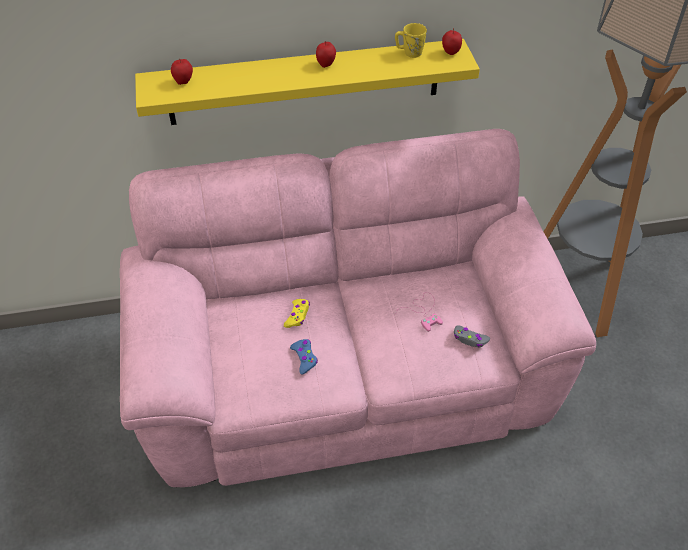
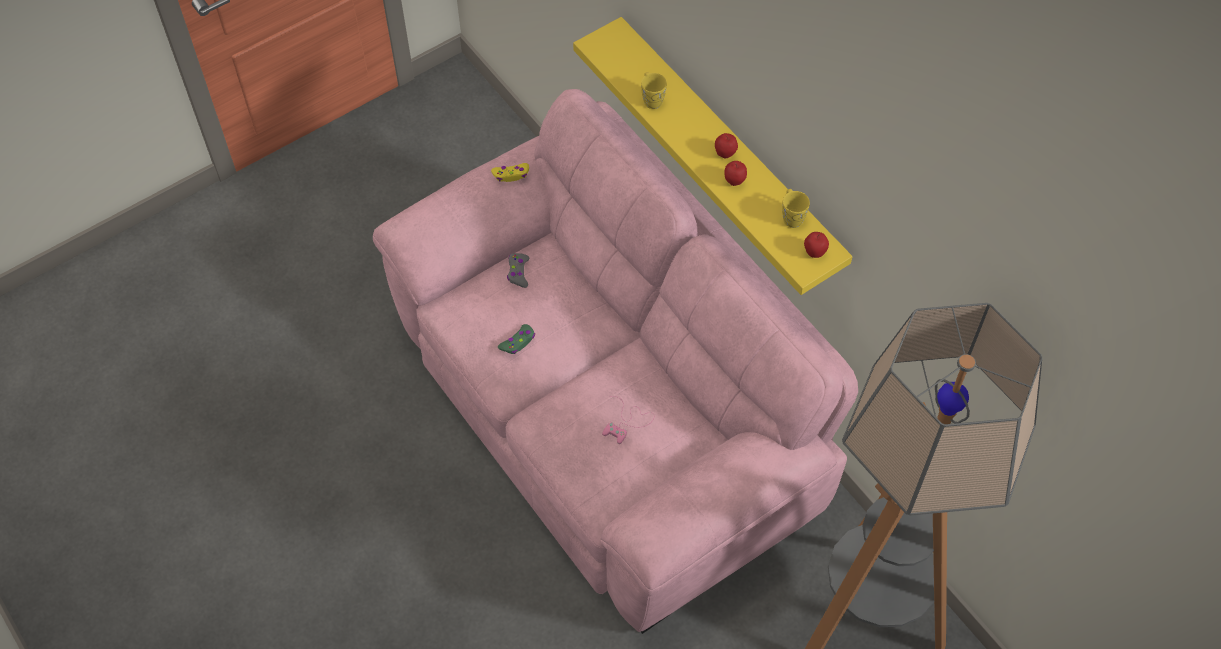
camera: 65 degrees right, 10 degrees up
apple [171,58,193,85] -> apple moved to [724,161,747,186]
yellow game controller [284,299,310,328] -> yellow game controller moved to [491,163,529,182]
blue game controller [290,339,318,375] -> green game controller [498,324,535,354]
grey game controller [454,325,490,347] -> grey game controller moved to [507,253,530,288]
none -> yellow mug [641,72,667,109]

